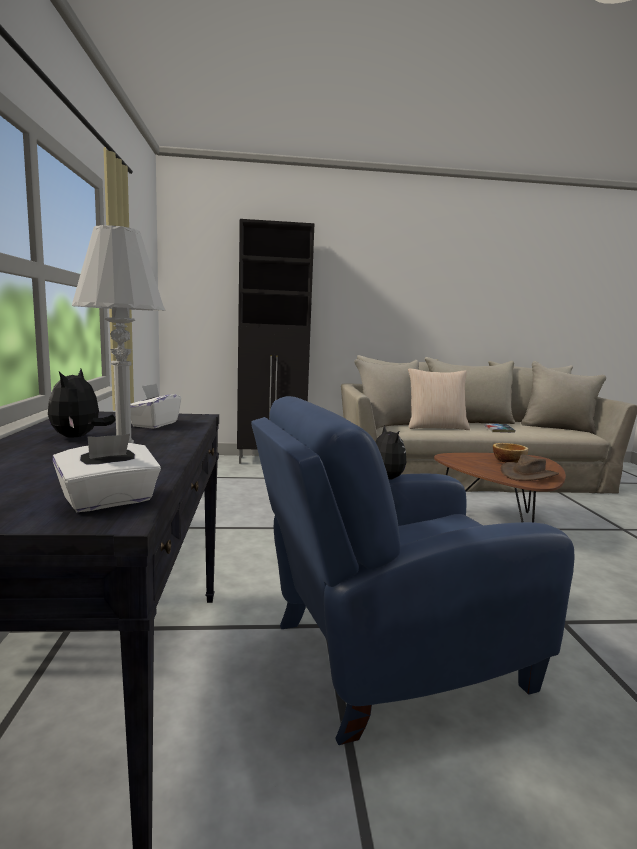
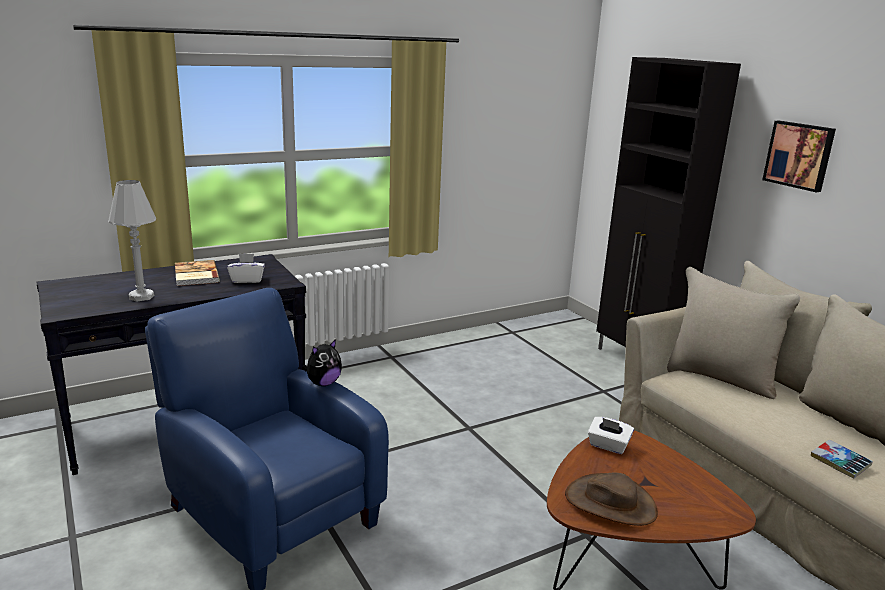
camera: 65 degrees right, 10 degrees up
plush toy [48,369,116,437] -> book [175,260,219,286]
white tissue box [52,434,161,512] -> white tissue box moved to [588,417,634,454]
beige pillow [408,368,470,430] -> none
bowl [493,443,528,463] -> none
none -> picture [762,121,836,192]

